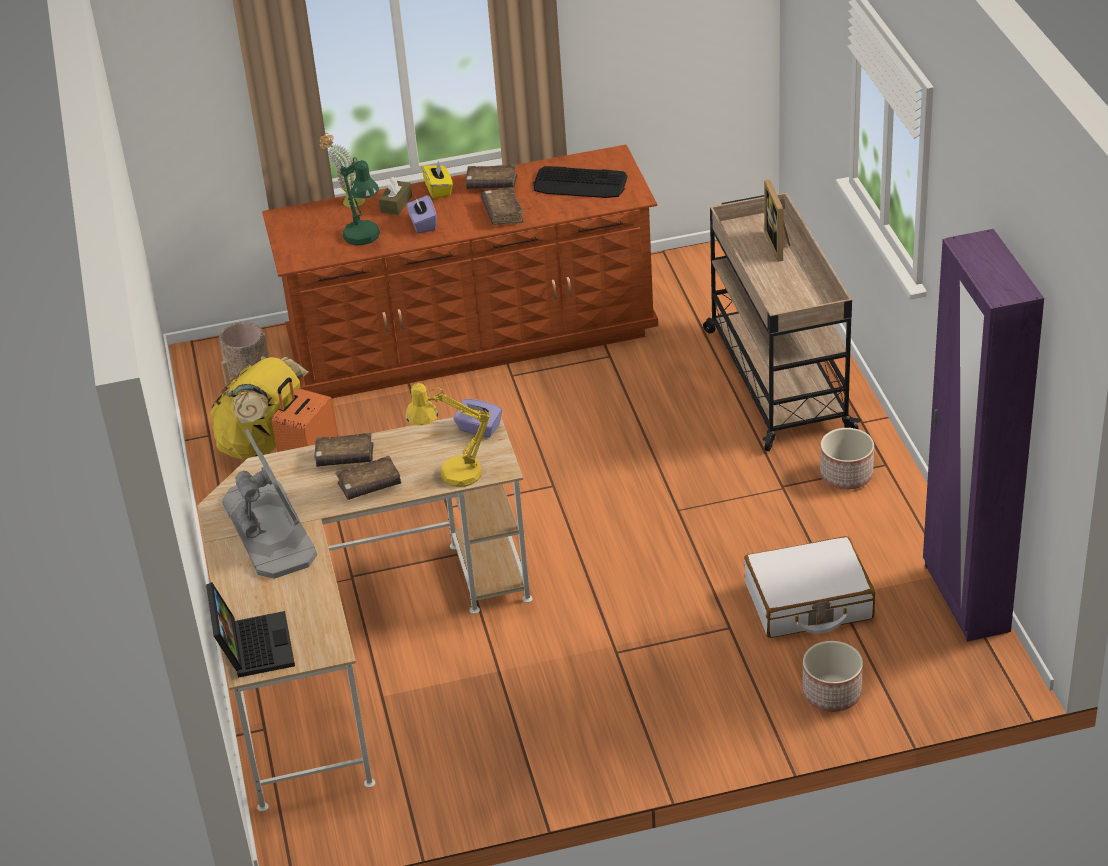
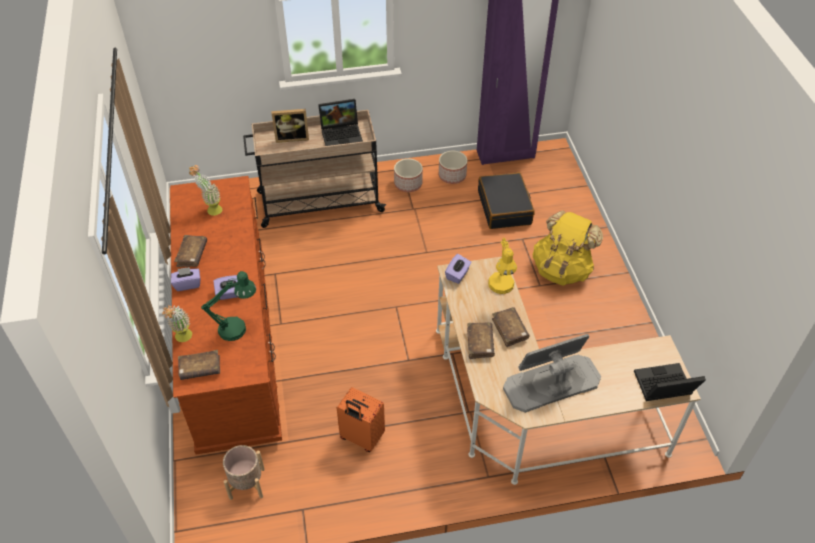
camera: 90 degrees left, 10 degrees up
yellow backpack [209,357,308,460] -> yellow backpack moved to [533,210,603,285]
brown tissue box [379,177,412,215] -> none
yellow tissue box [421,160,453,199] -> purple tissue box [171,267,200,291]
brown book [481,187,524,225] -> brown book moved to [178,350,220,380]
keyboard [533,166,628,198] -> potted plant [189,165,222,216]
white suitcase [744,536,875,638] -> black suitcase [478,172,535,229]
planter [802,641,863,712] -> planter moved to [439,151,467,184]
none -> laptop [318,99,363,146]

